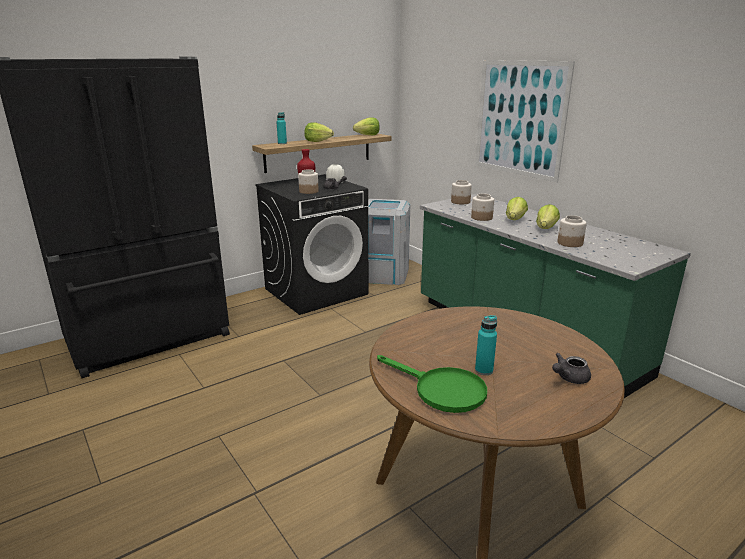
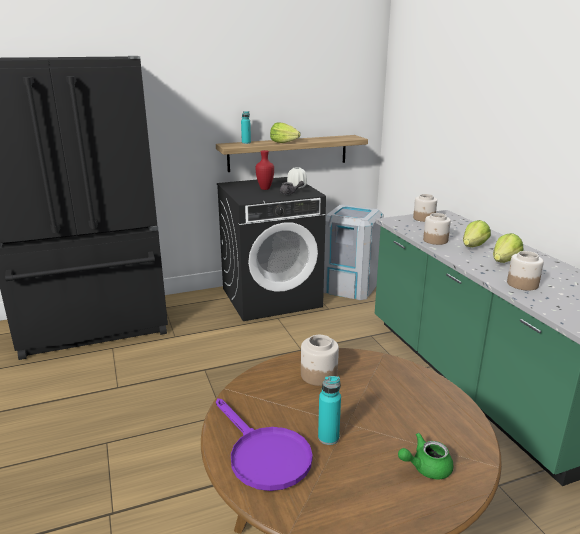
camera: 15 degrees right, 0 degrees up
jar [298,169,319,194] -> jar moved to [301,335,339,386]
lettuce [353,118,379,135] -> none
green frying pan [377,355,487,413] -> purple frying pan [216,398,313,491]
picture [475,60,575,182] -> none
grey teapot [552,353,591,384] -> green teapot [398,433,453,479]

